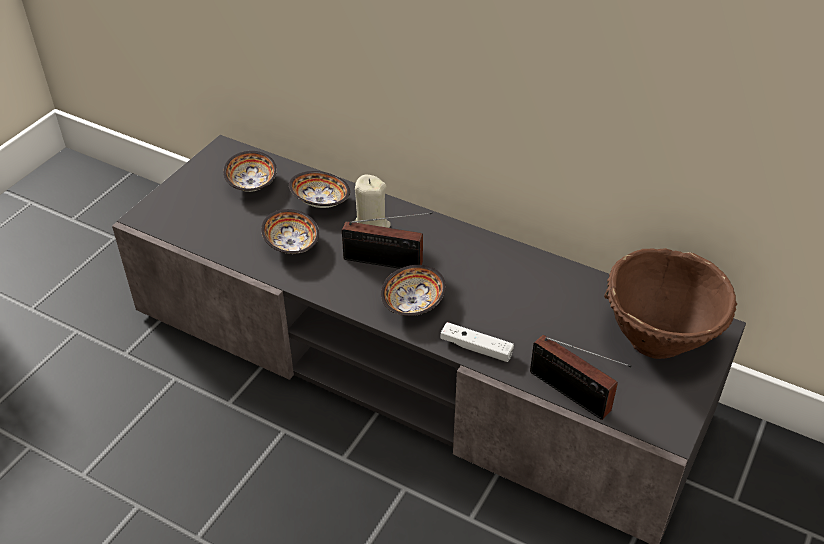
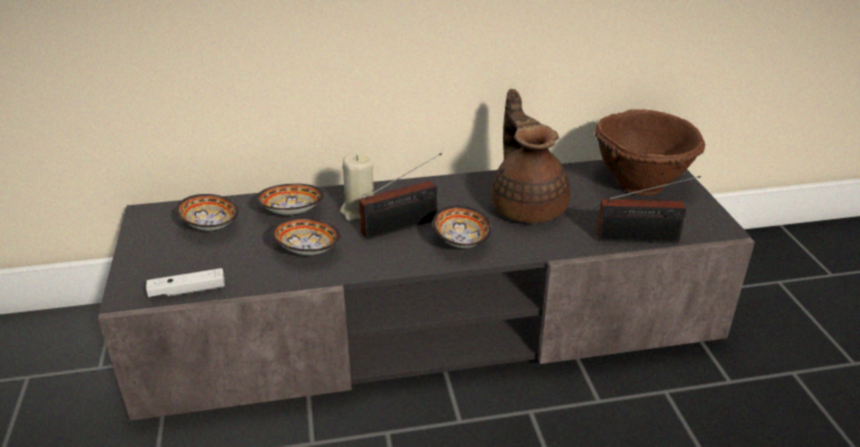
camera: 40 degrees left, 10 degrees down
white game controller [440,322,514,362] -> white game controller moved to [146,268,225,297]
none -> brown teapot [491,89,570,223]

